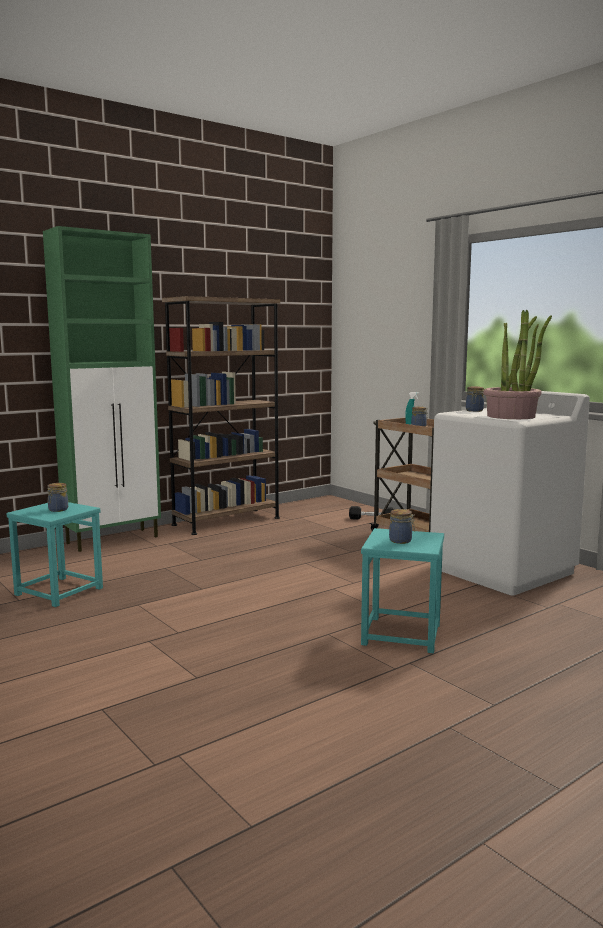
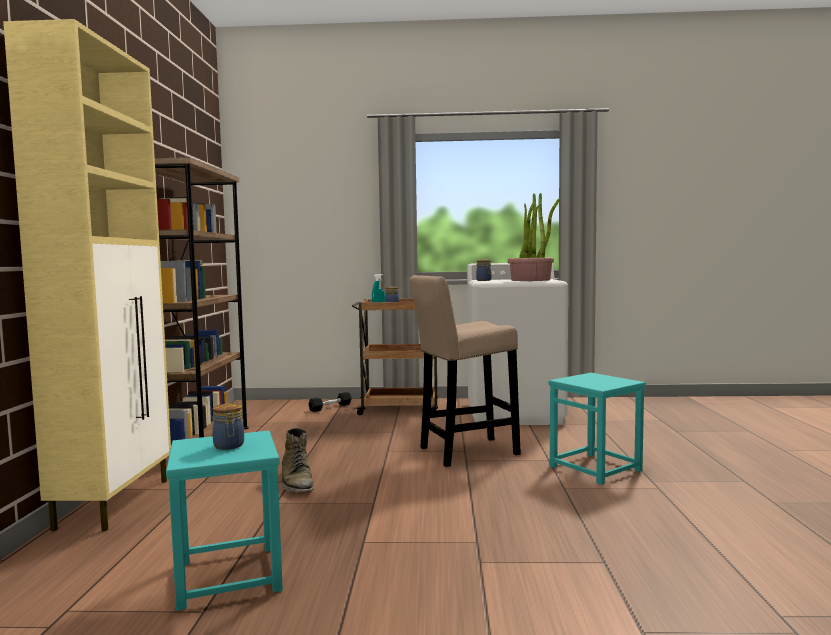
camera: 50 degrees left, 5 degrees down
green cabinet [43,226,161,552] -> beige cabinet [3,19,171,531]
jar [389,509,415,544] -> none
none -> green boot [281,428,314,492]
none -> beige stool [409,275,521,467]

